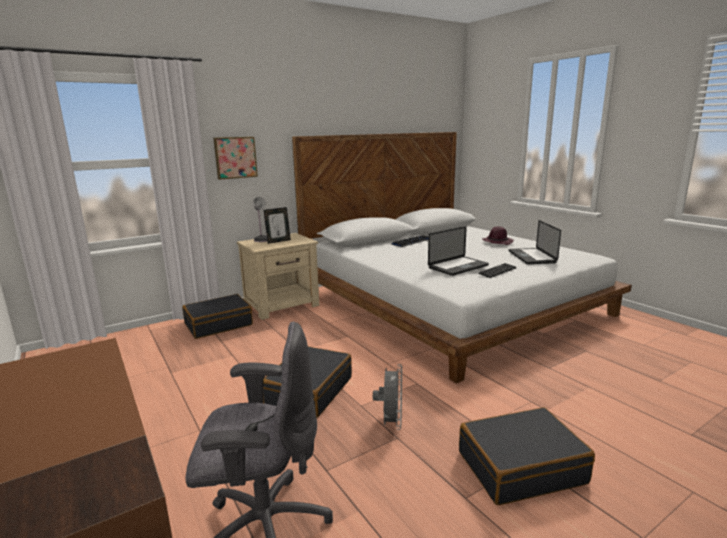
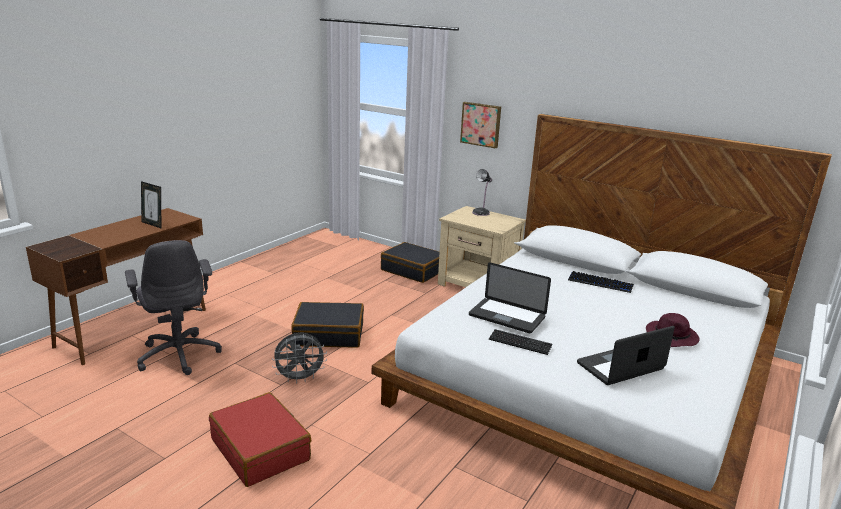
camera: 65 degrees right, 5 degrees up
picture frame [264,207,291,244] -> picture frame moved to [141,181,161,228]
black suitcase [459,407,595,505] -> red suitcase [209,392,311,487]

